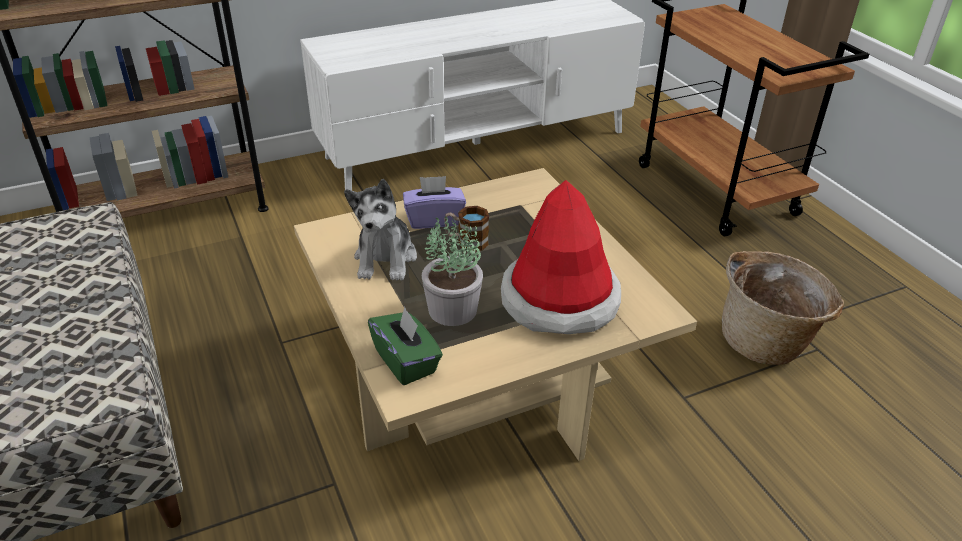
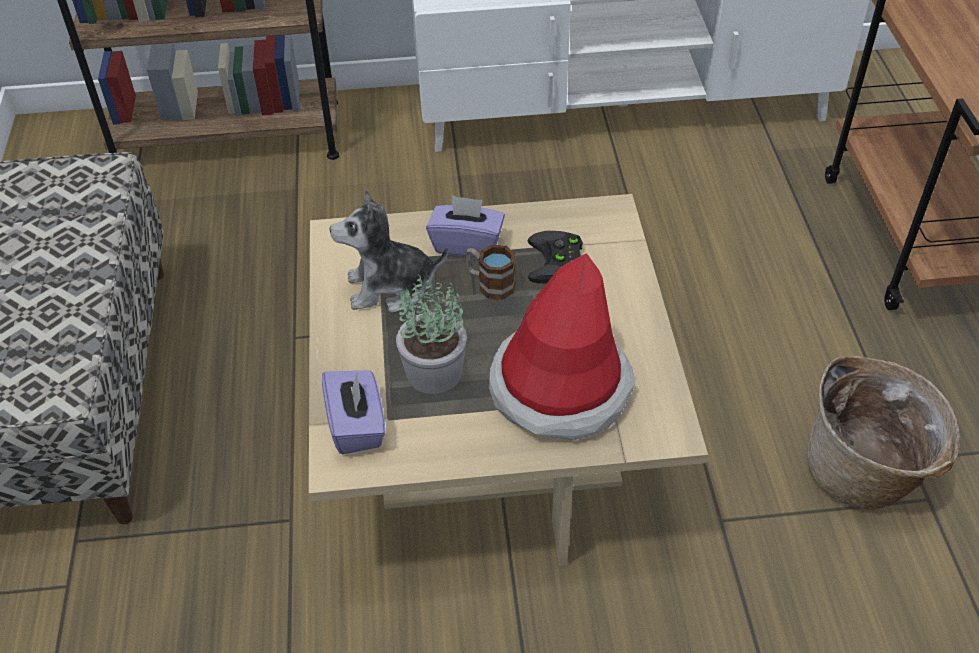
camera: 20 degrees right, 10 degrees up
plush toy [344,179,417,281] -> plush toy turned 60 degrees clockwise [330,189,448,313]
green tissue box [368,307,443,385] -> purple tissue box [322,371,385,454]
none -> black game controller [528,231,583,283]

